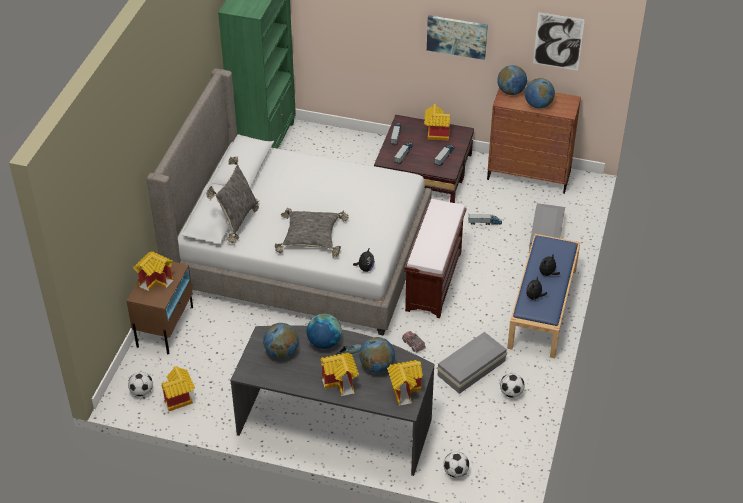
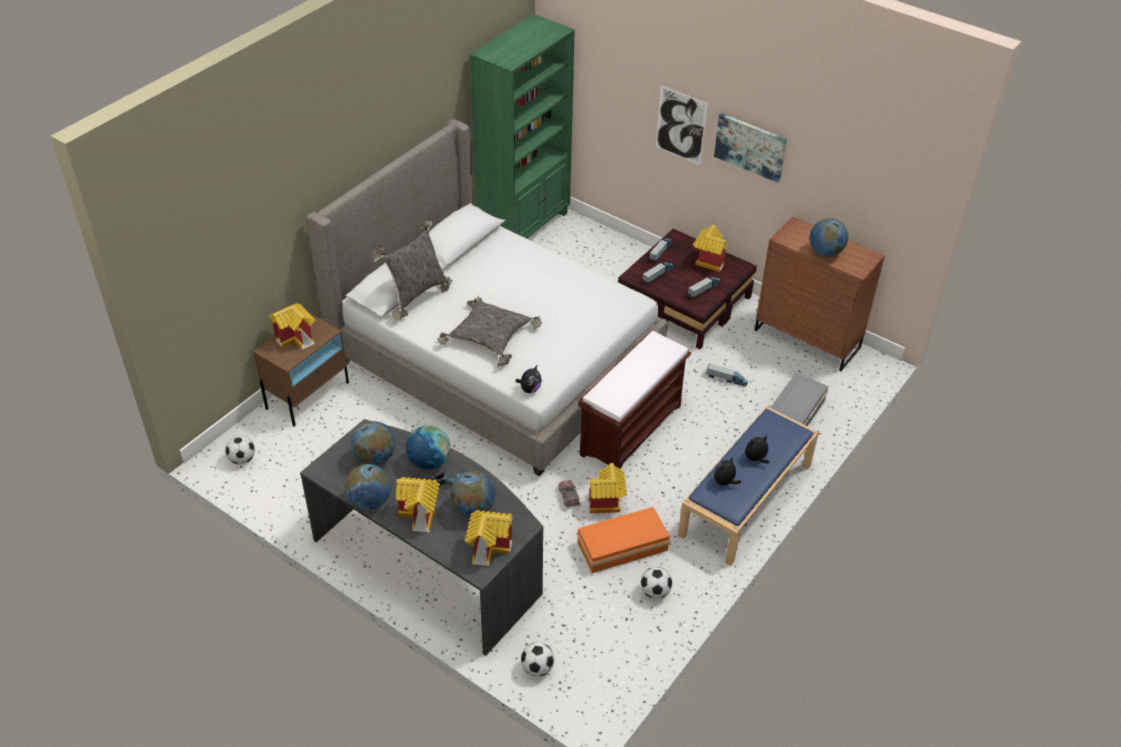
camera: 20 degrees right, 0 degrees up
toy house [161,366,195,411] -> toy house moved to [589,463,627,513]
grey storage box [437,332,507,394] -> orange storage box [577,507,670,573]
globe [497,65,527,95] -> globe moved to [345,464,391,510]
picture [533,12,585,71] -> picture moved to [656,85,708,166]

